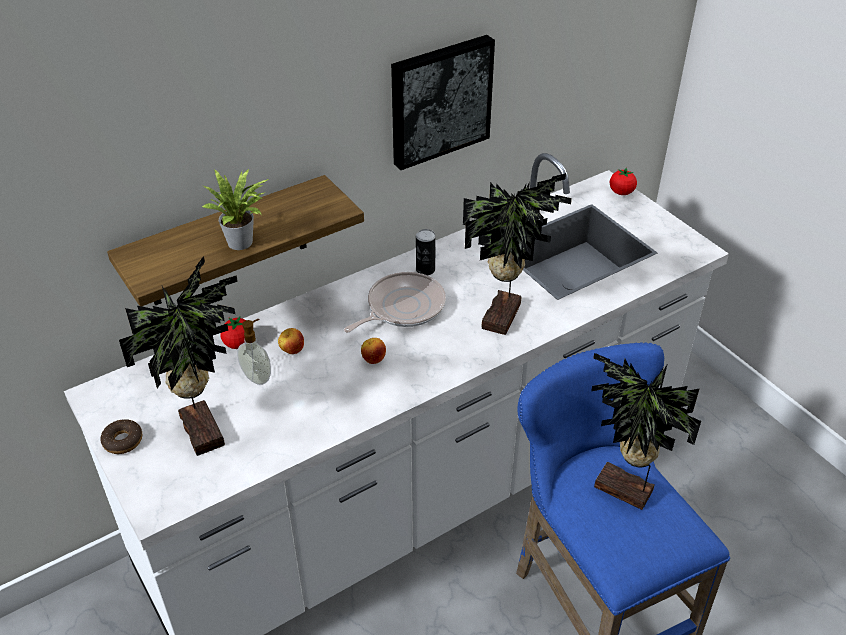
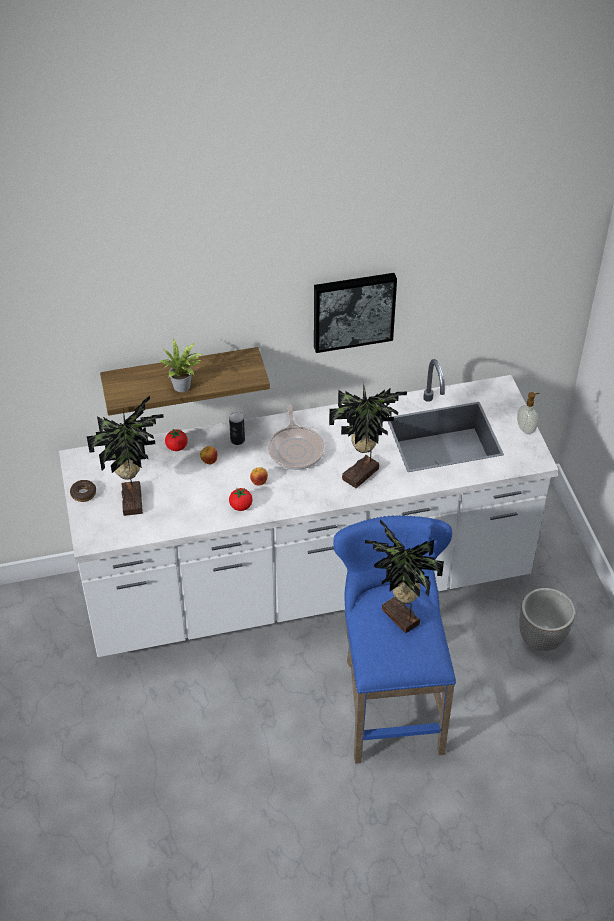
camera: 20 degrees right, 5 degrees up
soap dispenser [237,319,271,385] -> soap dispenser moved to [517,392,539,435]
frying pan [344,272,446,333] -> frying pan turned 105 degrees clockwise [268,405,325,470]
can [416,229,436,275] -> can moved to [229,412,245,445]
tomato [609,167,637,195] -> tomato moved to [229,488,252,511]
none -> planter [519,588,575,651]

